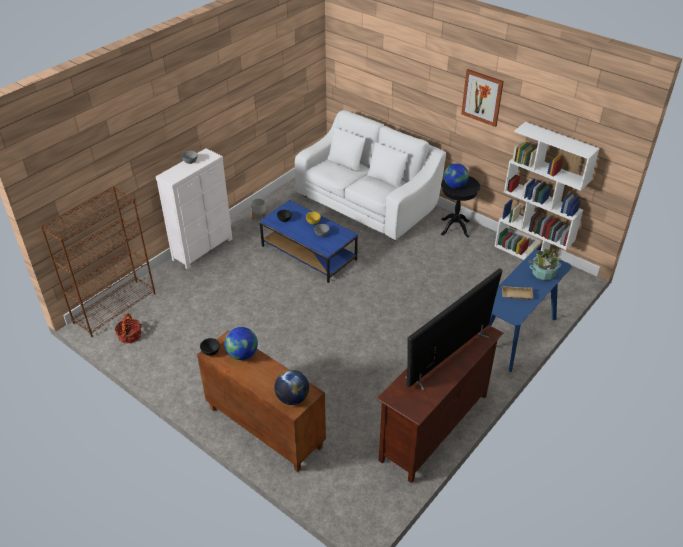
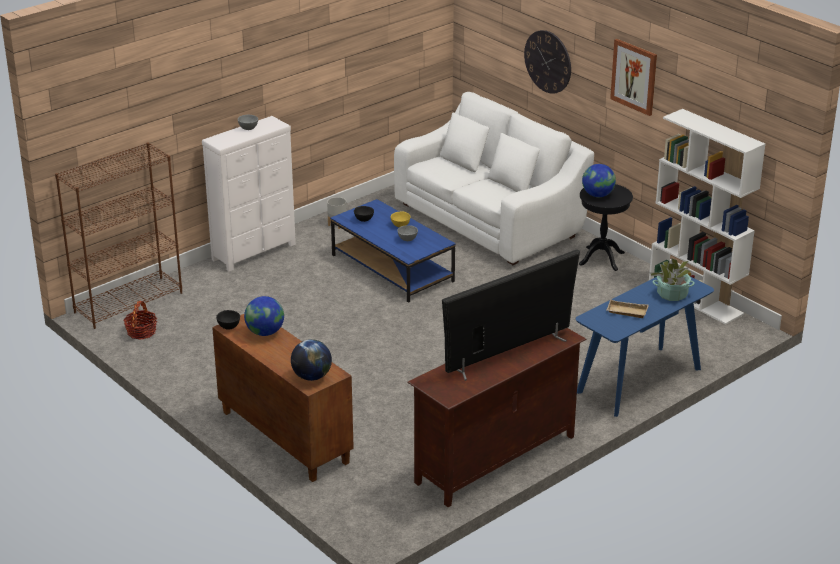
camera: 10 degrees right, 10 degrees down
none -> wall clock [524,30,571,94]

